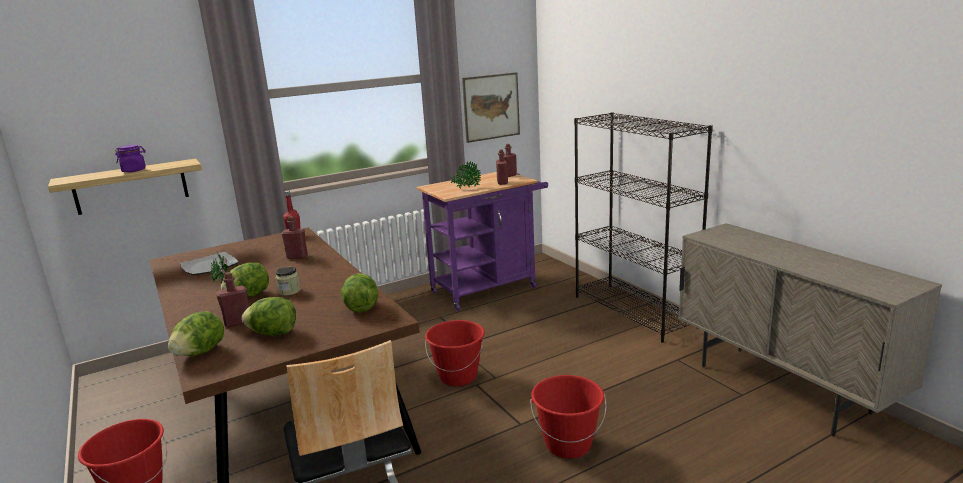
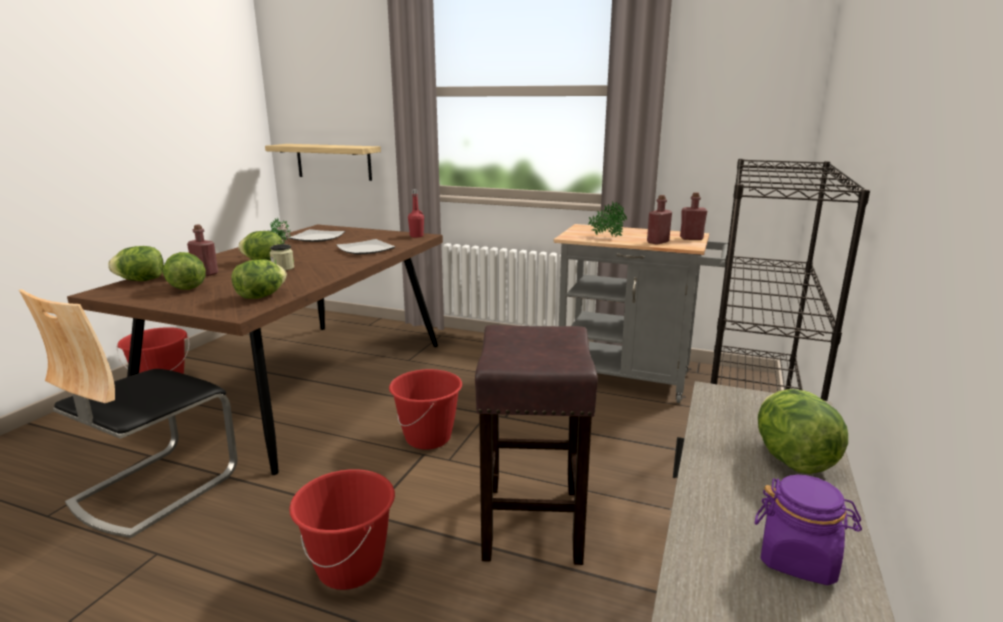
camera: 50 degrees right, 0 degrees up
purple jar [115,145,146,172] -> purple jar moved to [754,475,862,585]
red bottle [282,216,308,259] -> plate [336,239,396,254]
purple cart [417,172,548,311] -> grey cart [553,224,728,403]
picture [462,72,520,143] -> none
none -> brown stool [475,325,598,565]
none -> lettuce [758,389,848,474]

